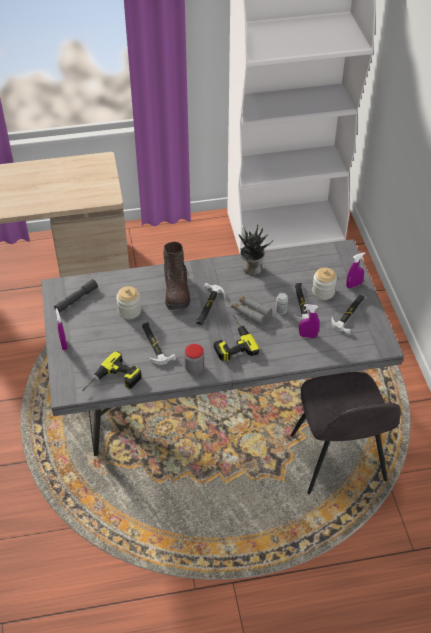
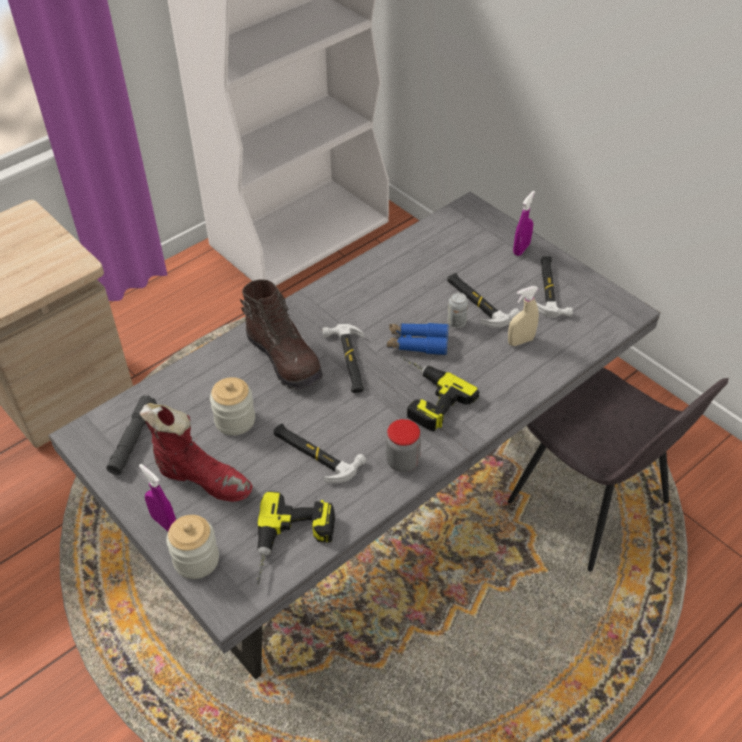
camera: 30 degrees left, 0 degrees up
grey binoculars [231,296,272,325] -> blue binoculars [387,323,449,355]
potted plant [239,225,274,276] -> none
purple spray bottle [299,304,320,338] -> beige spray bottle [508,286,539,346]
jar [312,268,337,300] -> jar moved to [166,515,219,579]
none -> red boot [139,403,253,502]

